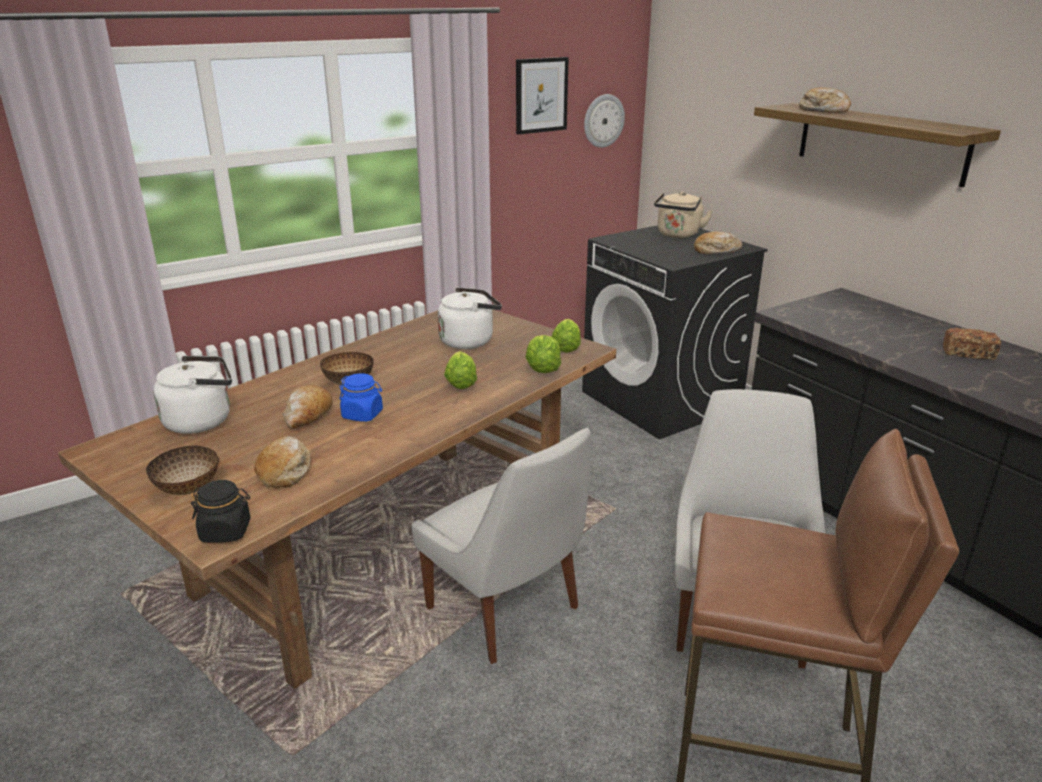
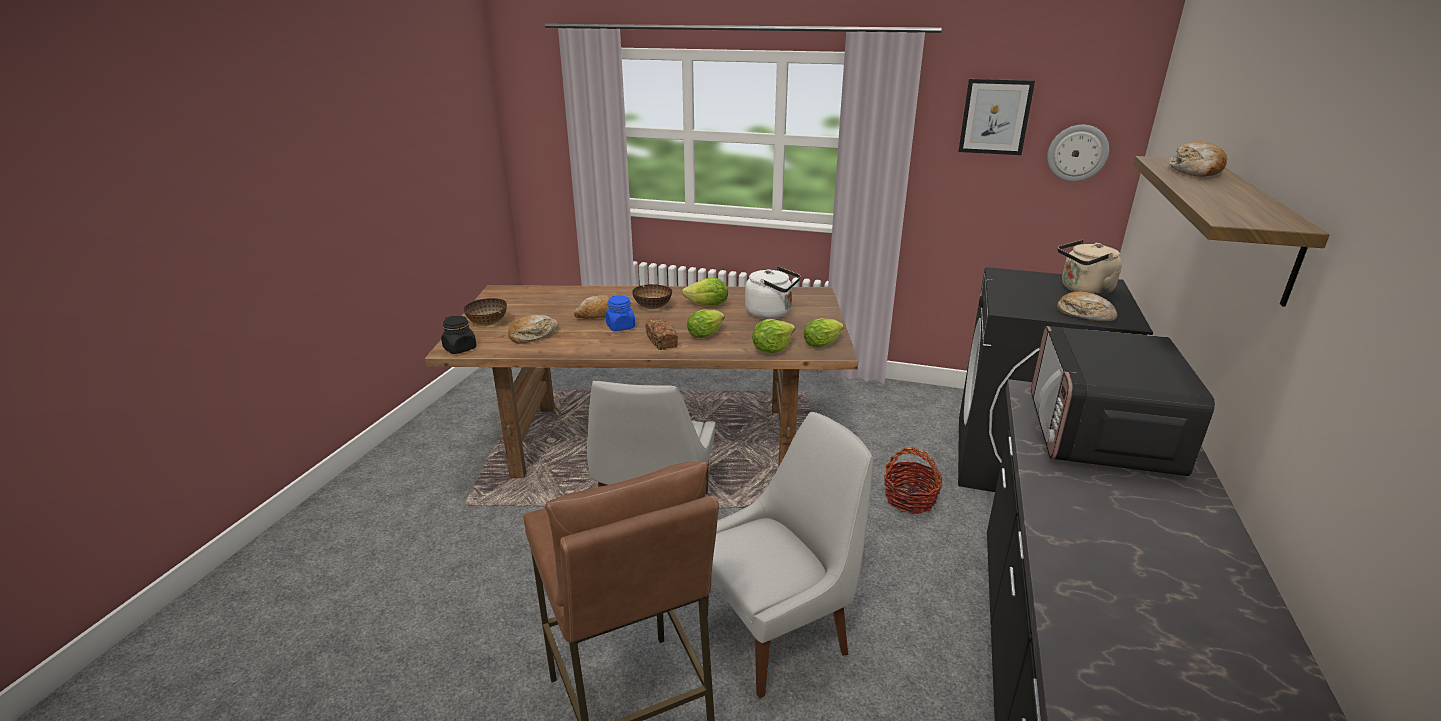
camera: 50 degrees right, 0 degrees up
white kettle [153,356,232,434] -> none
bread [943,328,1001,360] -> bread moved to [645,317,678,350]
none -> lettuce [682,278,728,306]
none -> basket [884,447,942,514]
none -> microwave [1031,326,1215,476]

